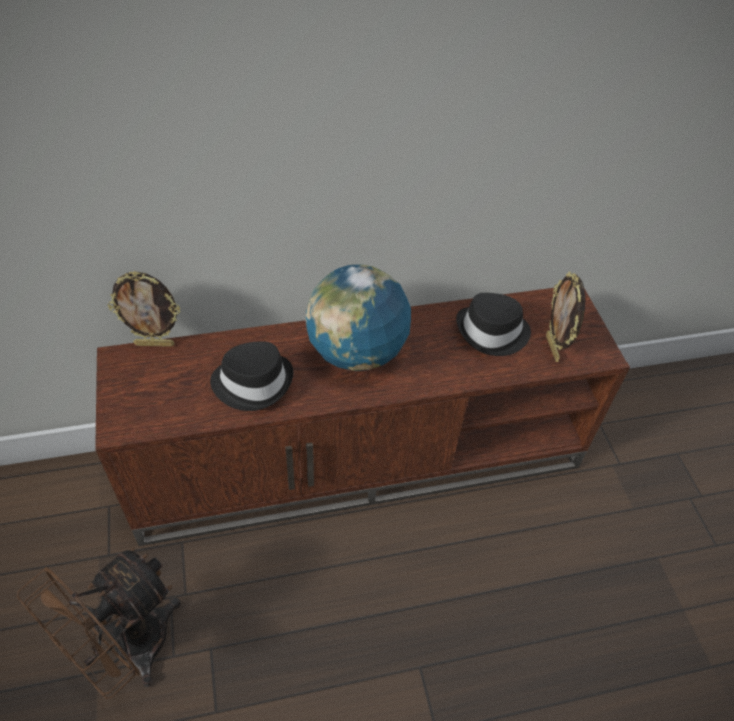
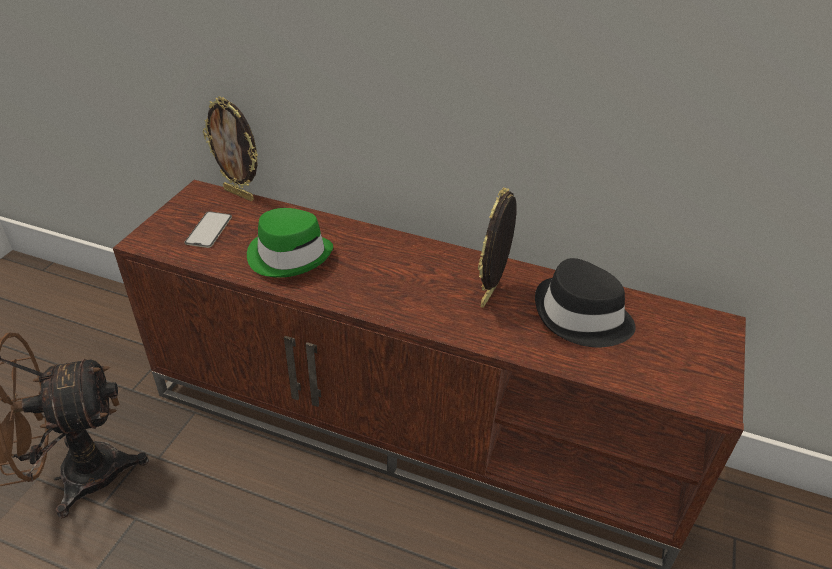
camera: 35 degrees right, 10 degrees down
black hat [210,341,293,411] -> green hat [247,208,333,278]
globe [305,264,411,371] -> none
picture frame [546,272,585,362] -> picture frame moved to [478,188,517,308]
none -> phone [184,211,232,248]

